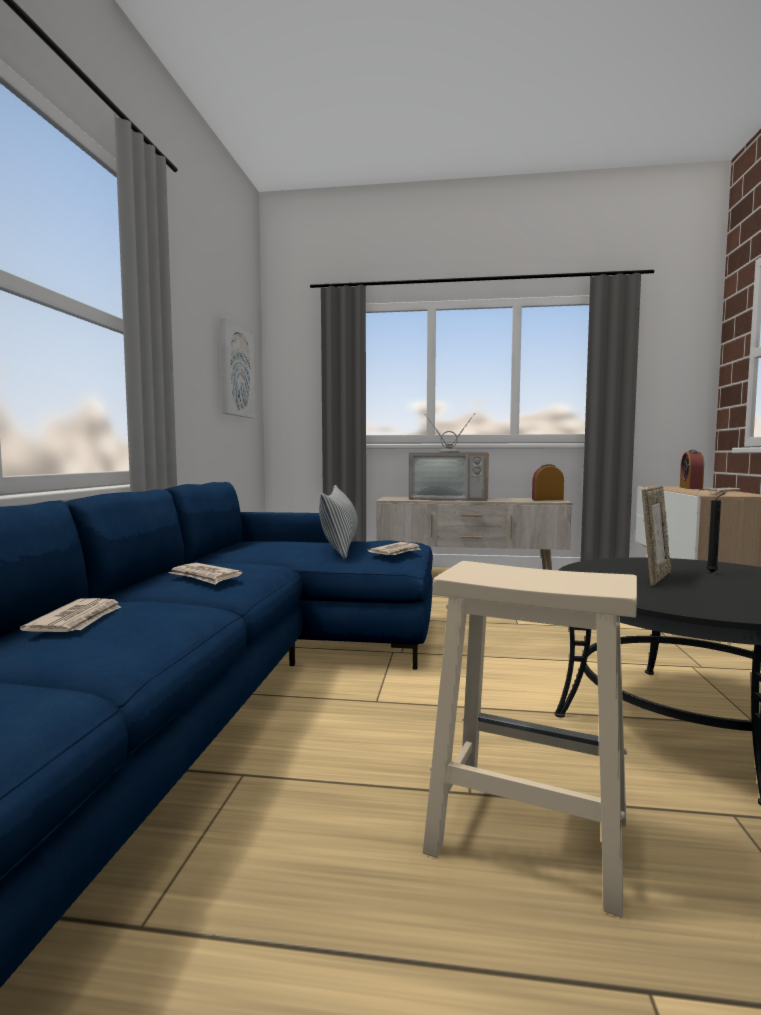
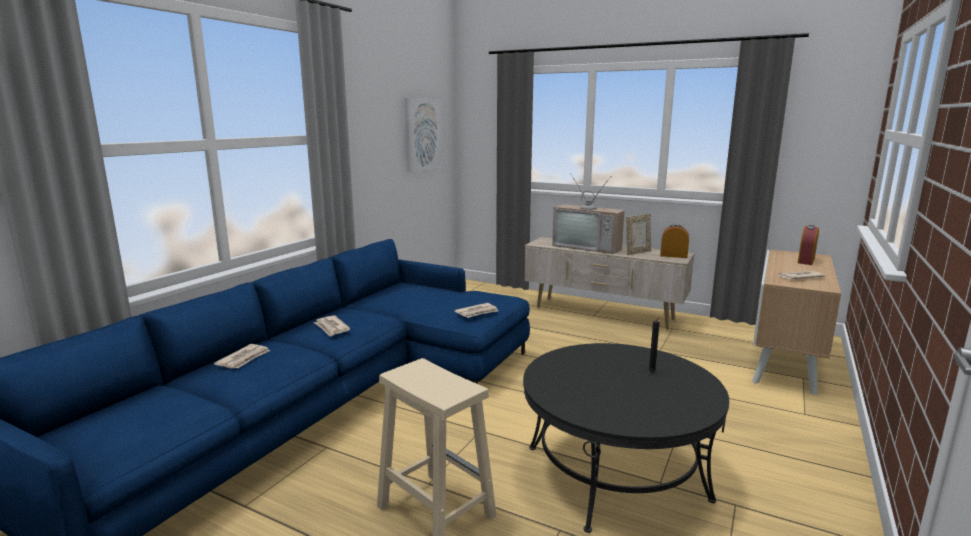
camera: 20 degrees right, 10 degrees up
pillow [319,485,358,559] -> none
picture frame [642,486,671,586] -> picture frame moved to [626,214,651,255]

